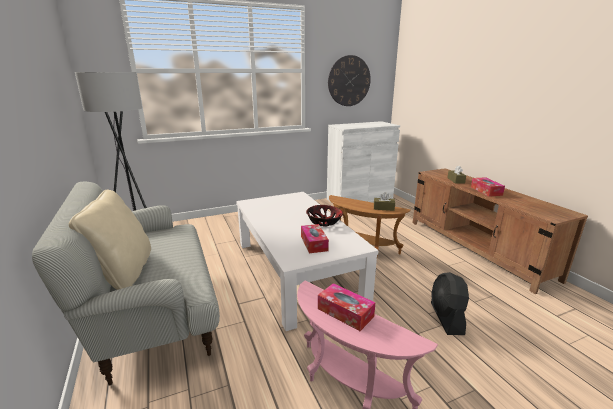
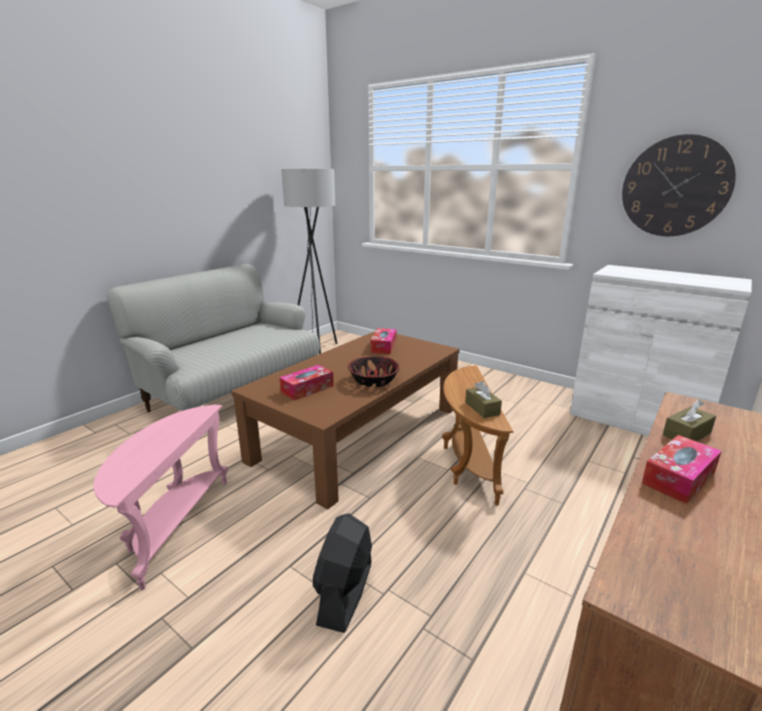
camera: 60 degrees right, 0 degrees up
beige pillow [69,189,151,290] -> none
white coffee table [236,192,379,331] -> brown coffee table [231,331,460,510]
tissue box [318,283,376,331] -> tissue box moved to [371,328,396,354]
black fan [431,272,469,335] -> black fan turned 45 degrees counterclockwise [313,513,372,633]

